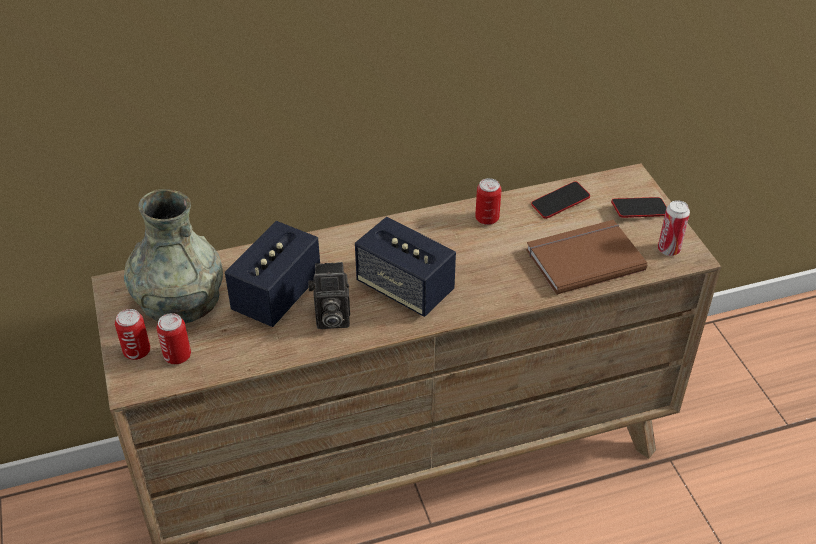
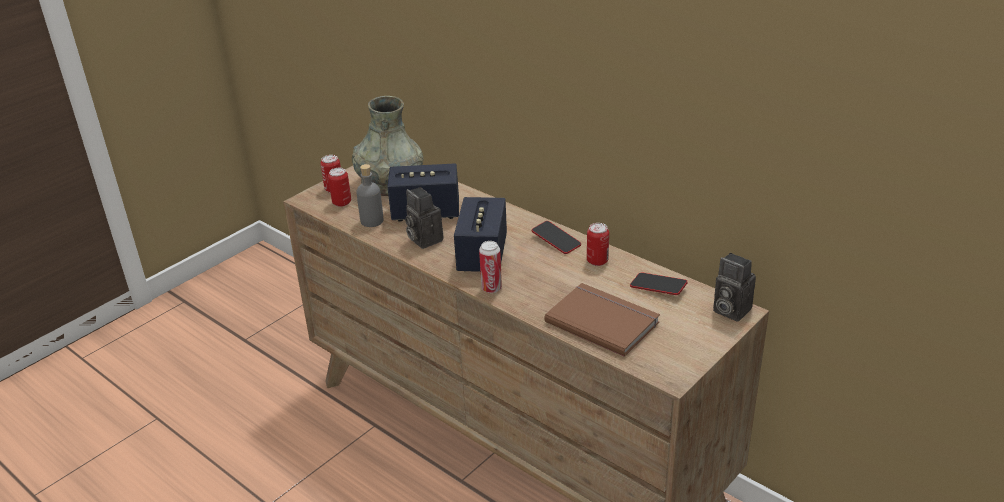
camera: 60 degrees right, 10 degrees down
phone [611,197,667,218] -> phone moved to [532,221,581,254]
can [658,200,690,256] -> can moved to [479,241,502,293]
none -> grey bottle [356,164,384,227]
none -> camera [713,253,756,322]

